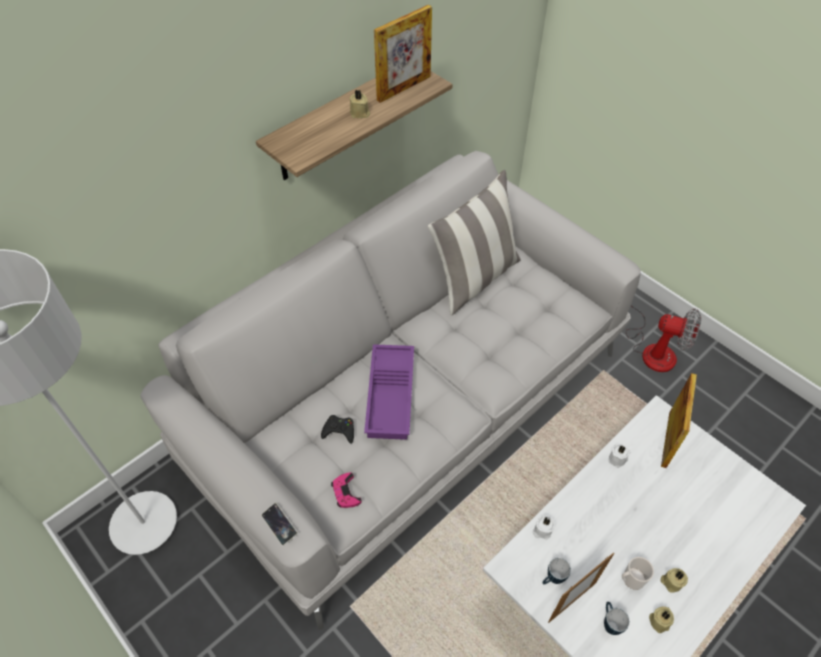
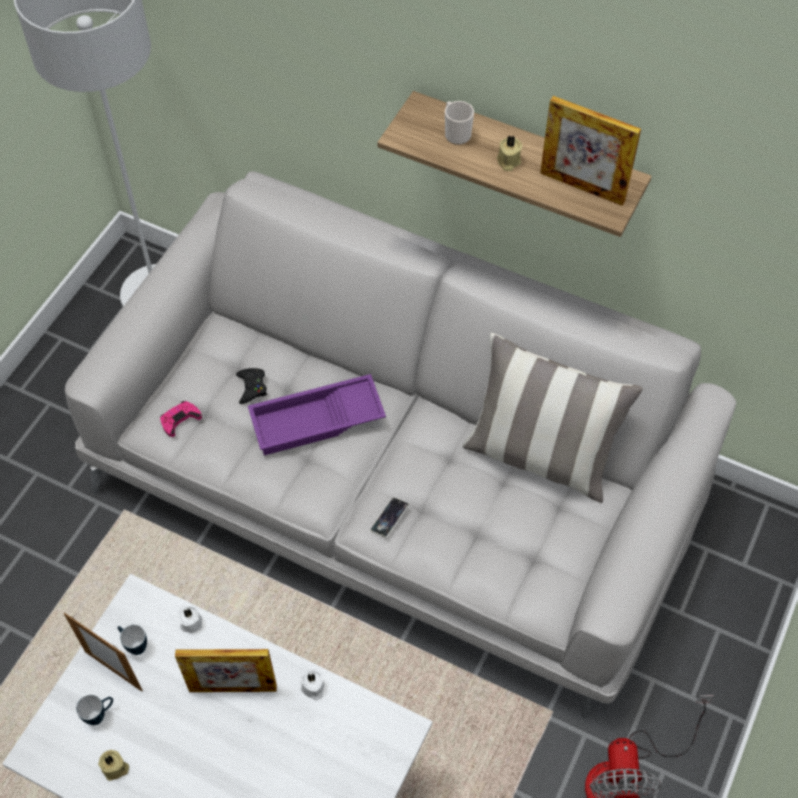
camera: 70 degrees right, 5 degrees up
phone [261,503,298,546] -> phone moved to [370,498,409,538]
mug [622,557,654,590] -> mug moved to [445,101,474,145]
beige candle [660,568,688,593] -> none
picture frame [661,373,697,468] -> picture frame moved to [175,649,277,692]

